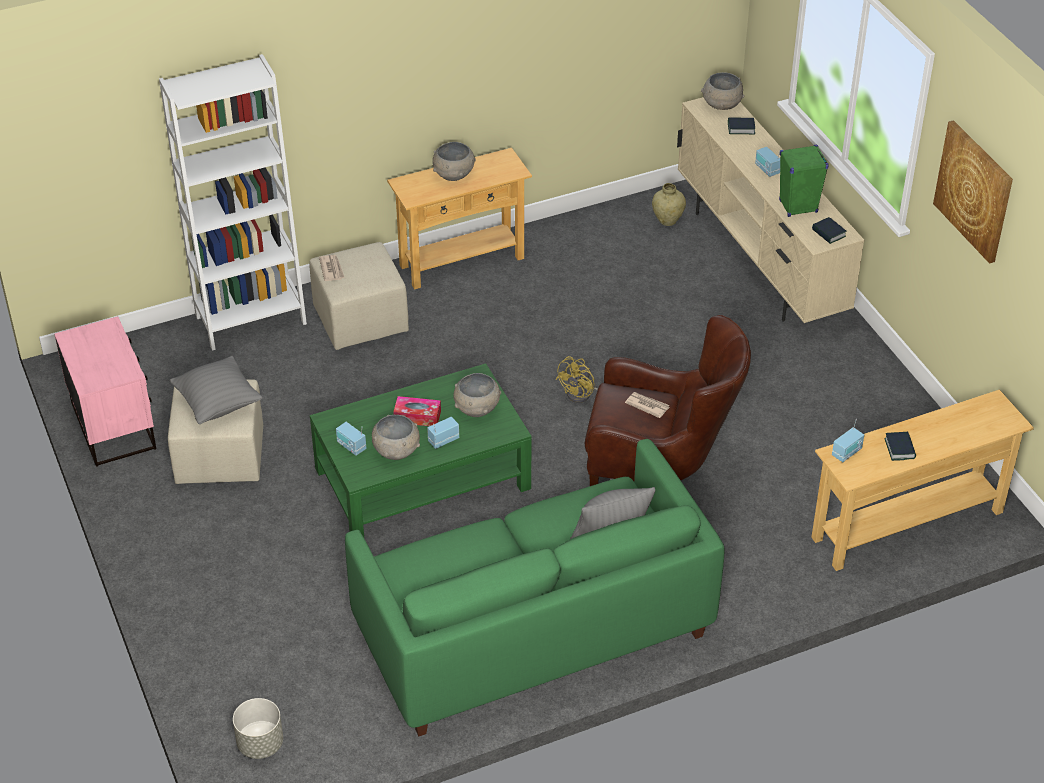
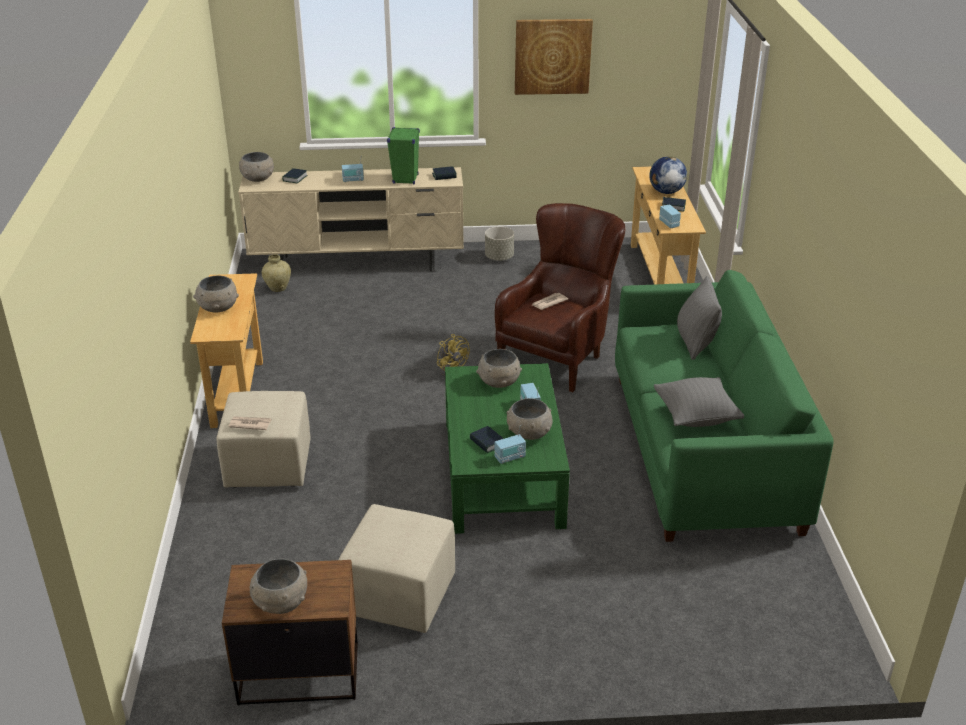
camera: 70 degrees left, 10 degrees down
pink nightstand [54,317,156,467] -> brown nightstand [222,560,358,706]
white bookcase [159,54,307,351] -> none
grey pillow [170,356,262,424] -> grey pillow moved to [654,377,744,427]
grey planter [233,698,283,759] -> grey planter moved to [485,226,514,261]
tissue box [393,396,441,426] -> none
none -> grey bowl [250,559,307,614]
none -> book [470,426,504,453]
none -> globe [649,156,687,194]

